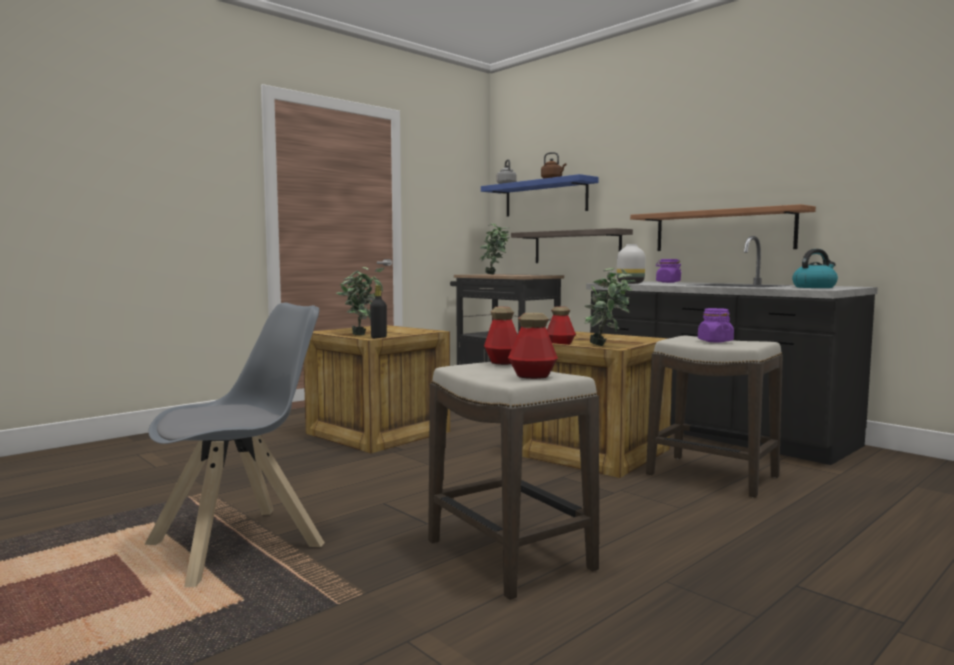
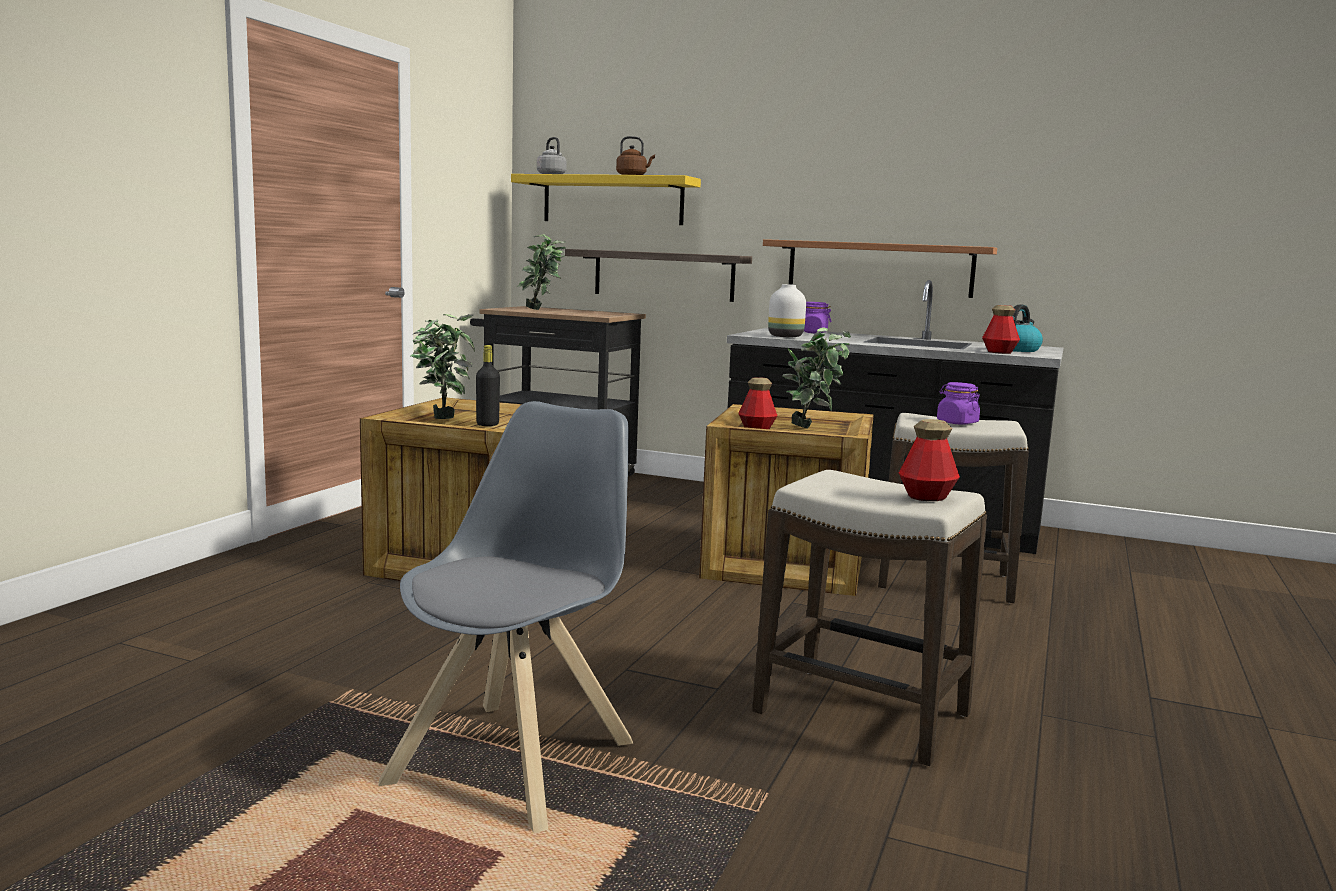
camera: 25 degrees left, 5 degrees up
blue shelf [481,174,599,217] -> yellow shelf [511,174,701,225]
bottle [484,307,517,365] -> bottle moved to [982,305,1020,354]

